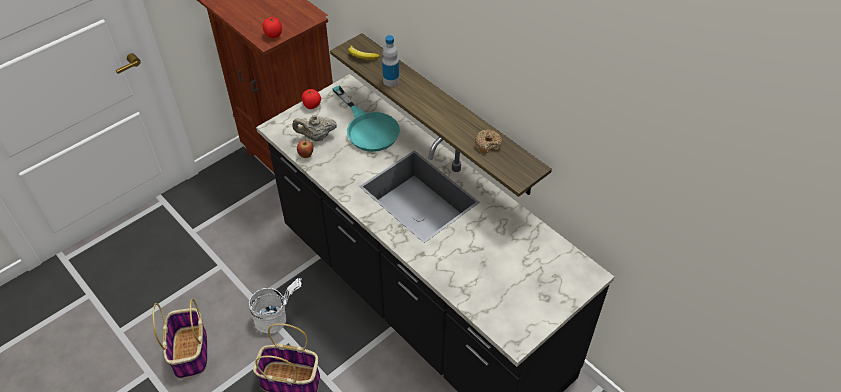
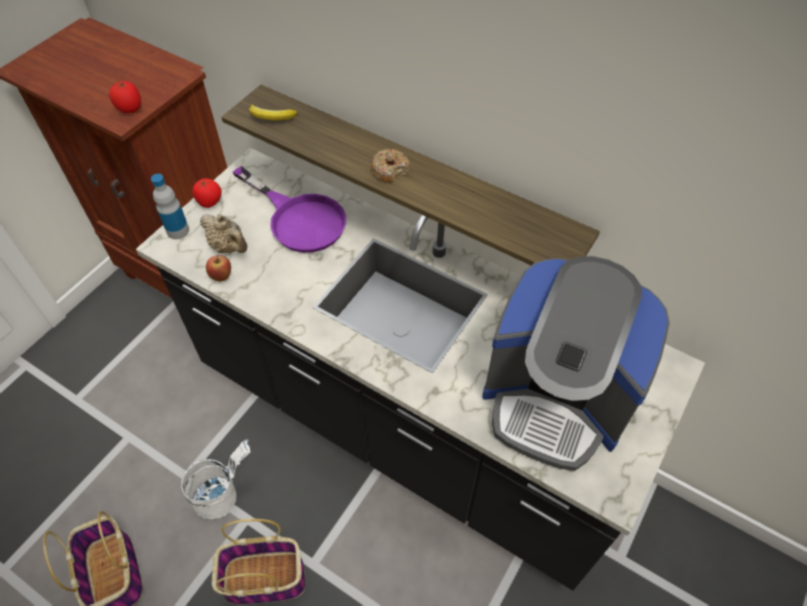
camera: 15 degrees left, 5 degrees up
beige teapot [292,115,337,141] -> beige teapot turned 120 degrees counterclockwise [200,214,247,253]
turquoise frying pan [332,85,400,152] -> purple frying pan [232,166,346,253]
bottle [382,35,399,87] -> bottle moved to [151,174,189,239]
donut [474,129,502,153] -> donut moved to [371,149,410,183]
none -> coffee machine [482,256,670,471]

